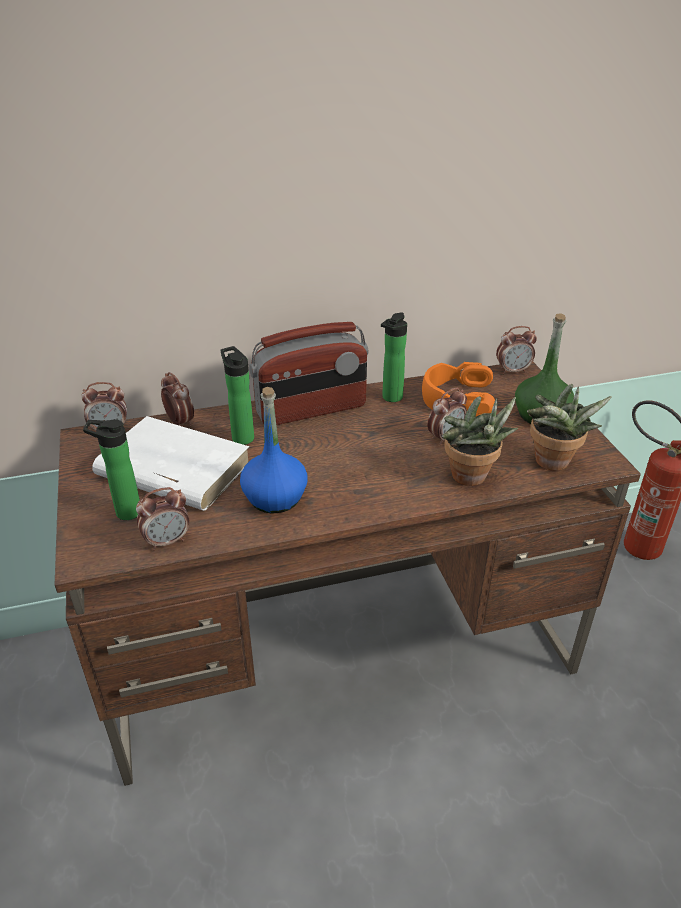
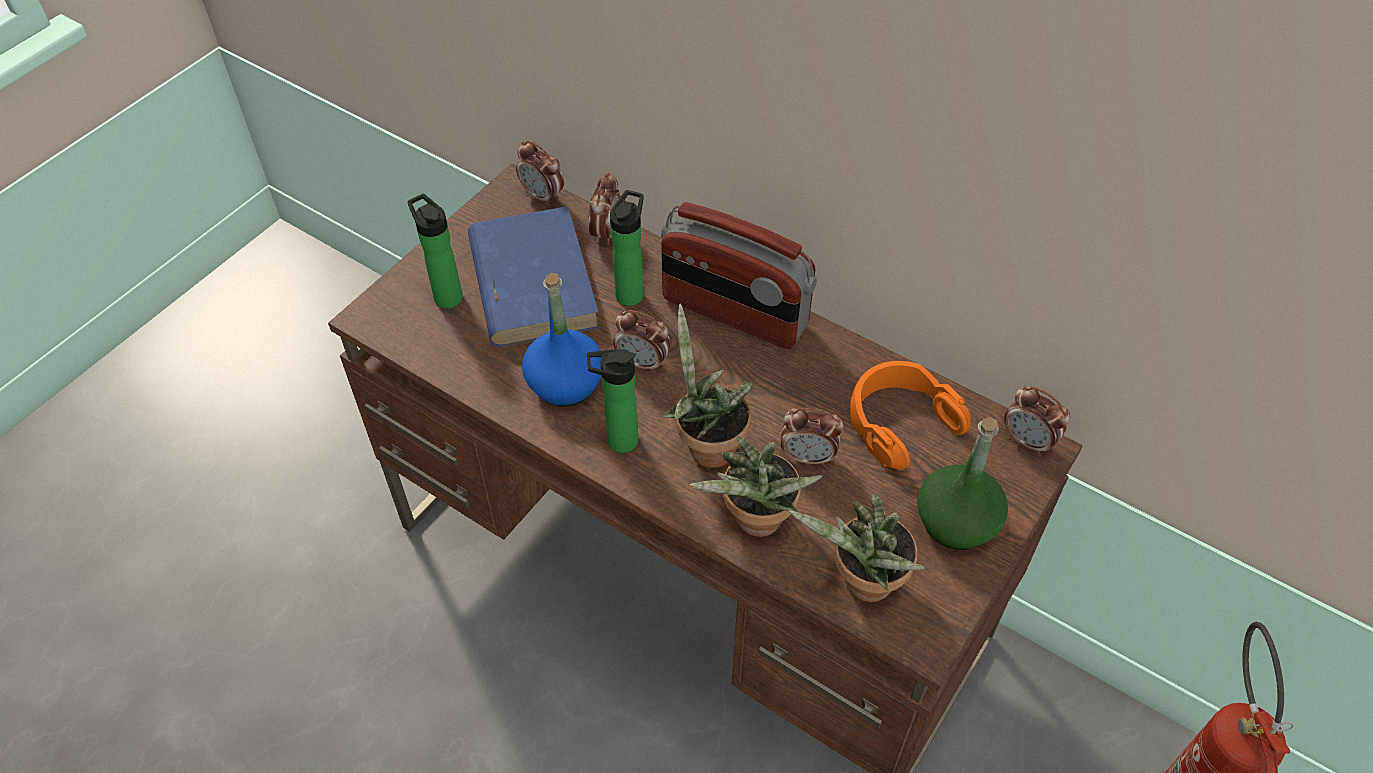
camera: 50 degrees right, 15 degrees up
white book [92,416,250,511] -> blue book [468,206,600,347]
alarm clock [136,487,190,551] -> alarm clock moved to [613,310,671,373]
bottle [381,312,407,402] -> bottle moved to [587,349,638,453]
none -> potted plant [661,304,753,468]

